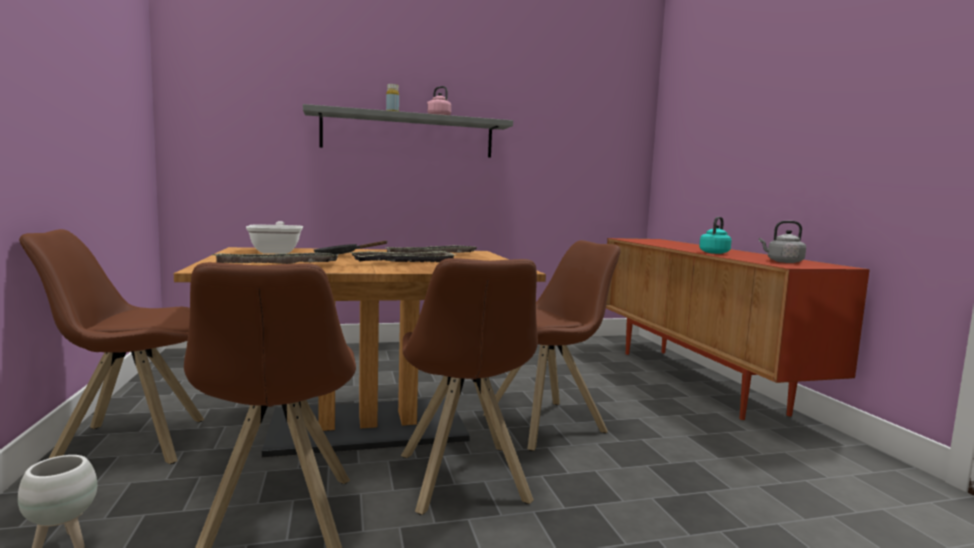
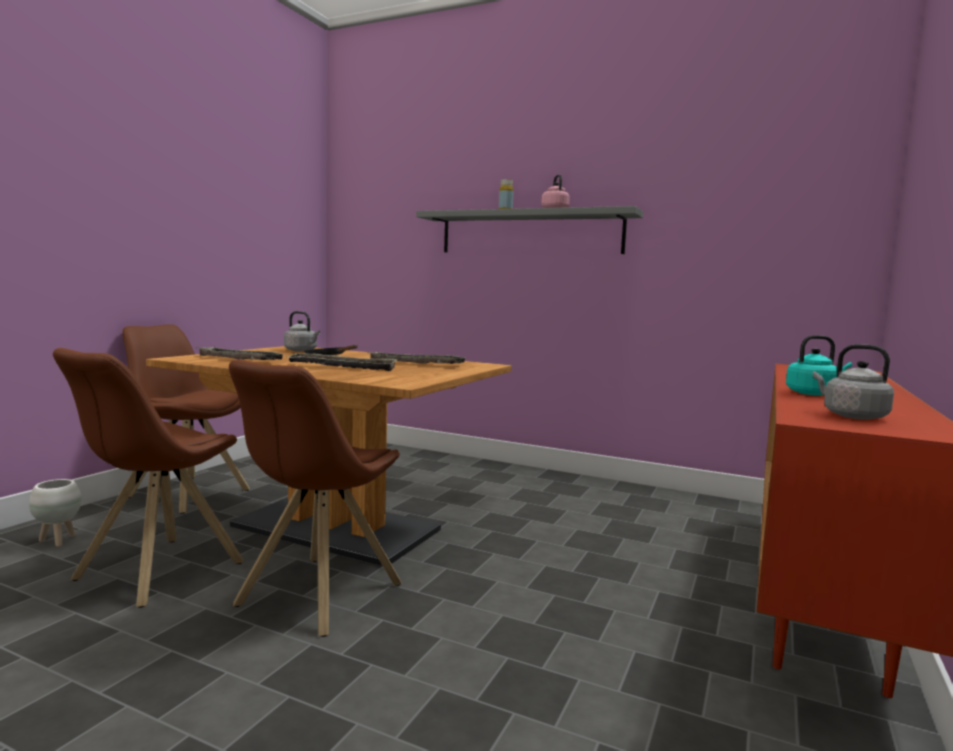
camera: 40 degrees right, 0 degrees up
frying pan [246,221,303,254] -> grey kettle [284,311,320,352]
brown chair [483,240,621,451] -> none

